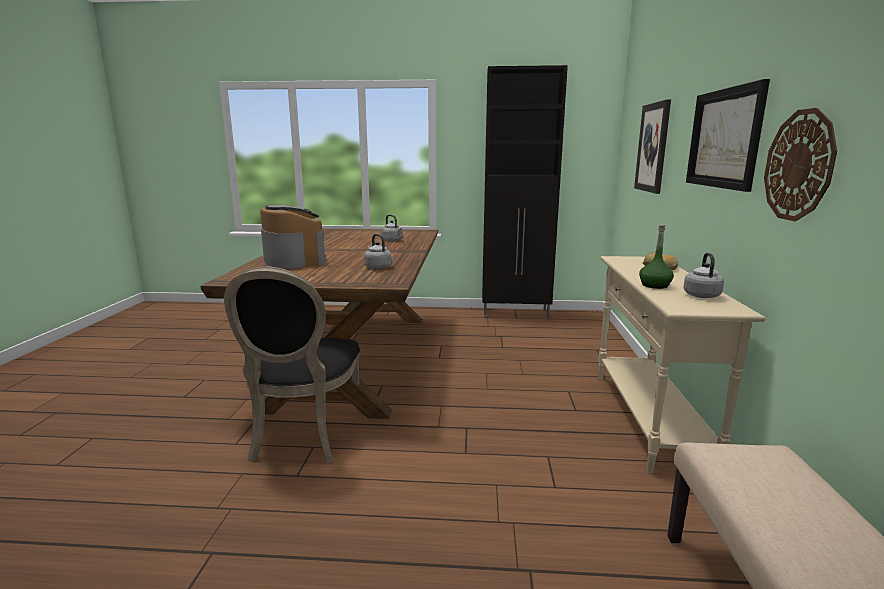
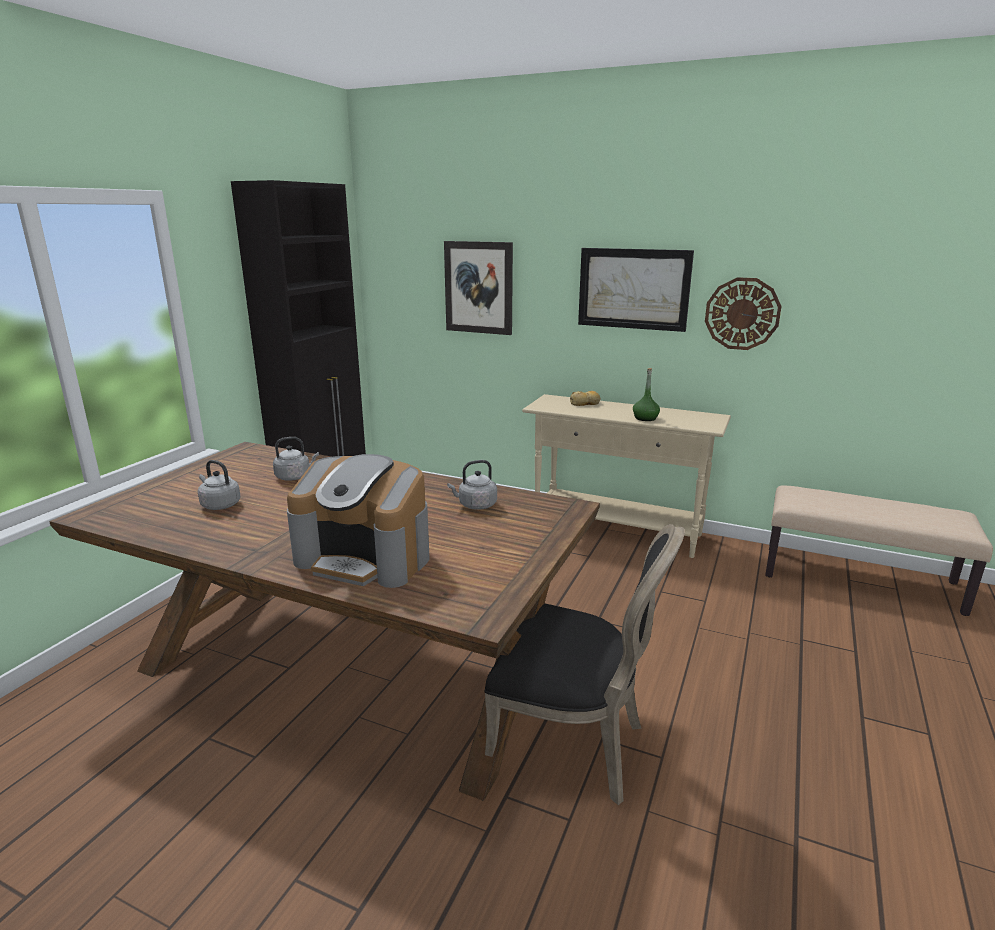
camera: 70 degrees left, 5 degrees up
coffee machine [260,205,326,269] -> coffee machine turned 150 degrees counterclockwise [287,454,429,588]
grey kettle [683,253,724,298] -> grey kettle moved to [198,460,240,510]

